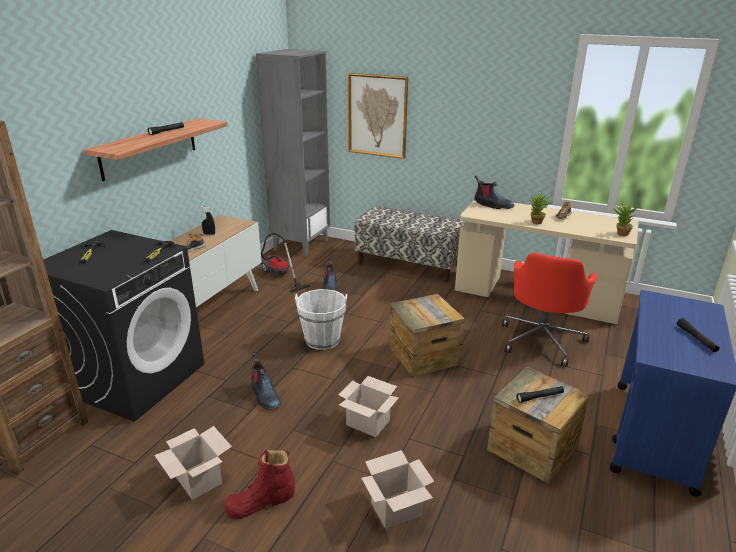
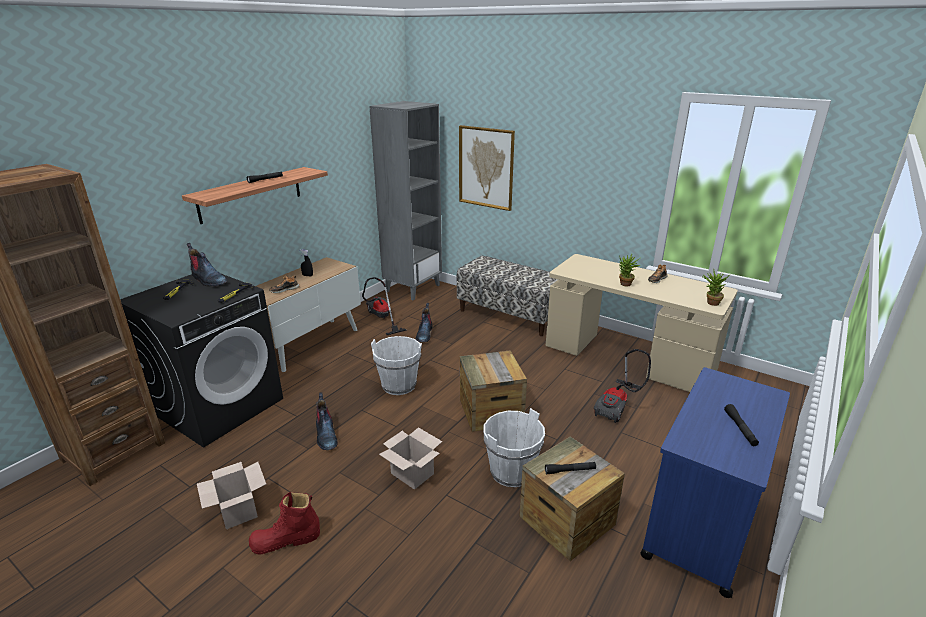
camera: 10 degrees right, 0 degrees up
cardboard box [361,450,435,529] -> none
boot [474,175,515,209] -> boot moved to [187,243,228,287]
red office chair [502,253,597,367] -> vacuum cleaner [594,349,651,423]
none -> white bucket [483,408,545,487]

